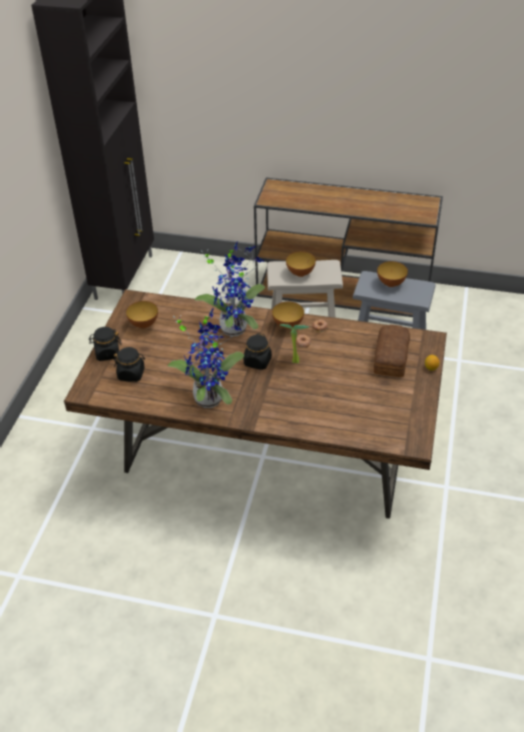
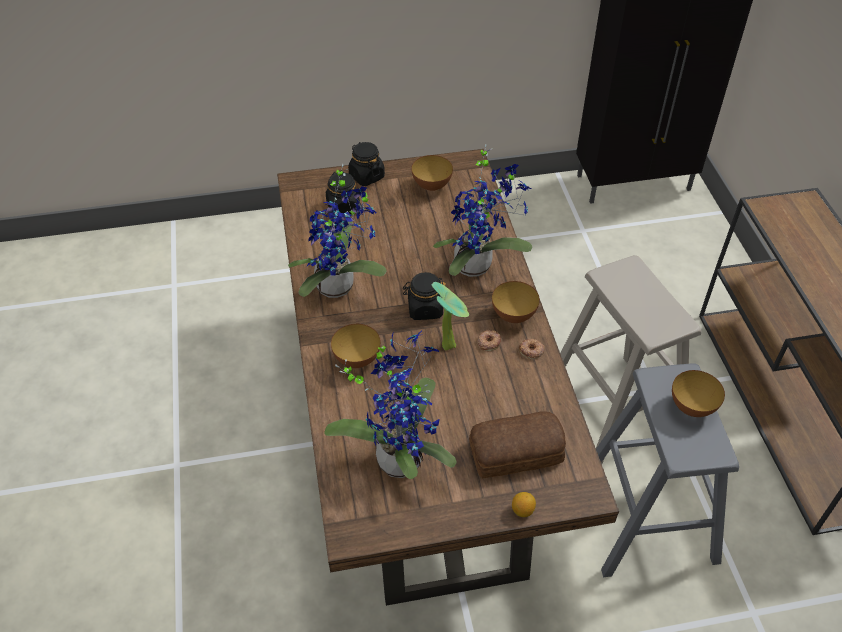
camera: 65 degrees right, 5 degrees up
bowl [286,251,316,277] -> bowl moved to [331,324,381,368]
none -> potted plant [324,331,457,479]

